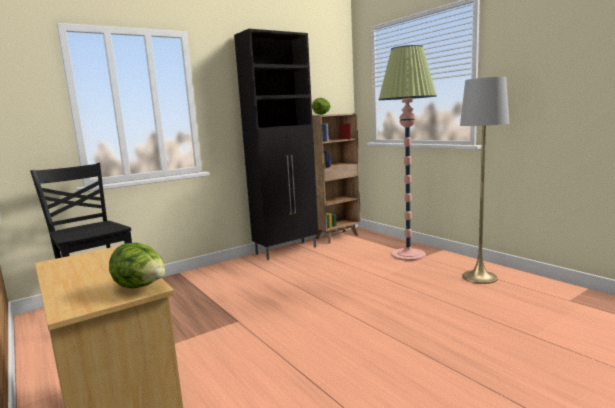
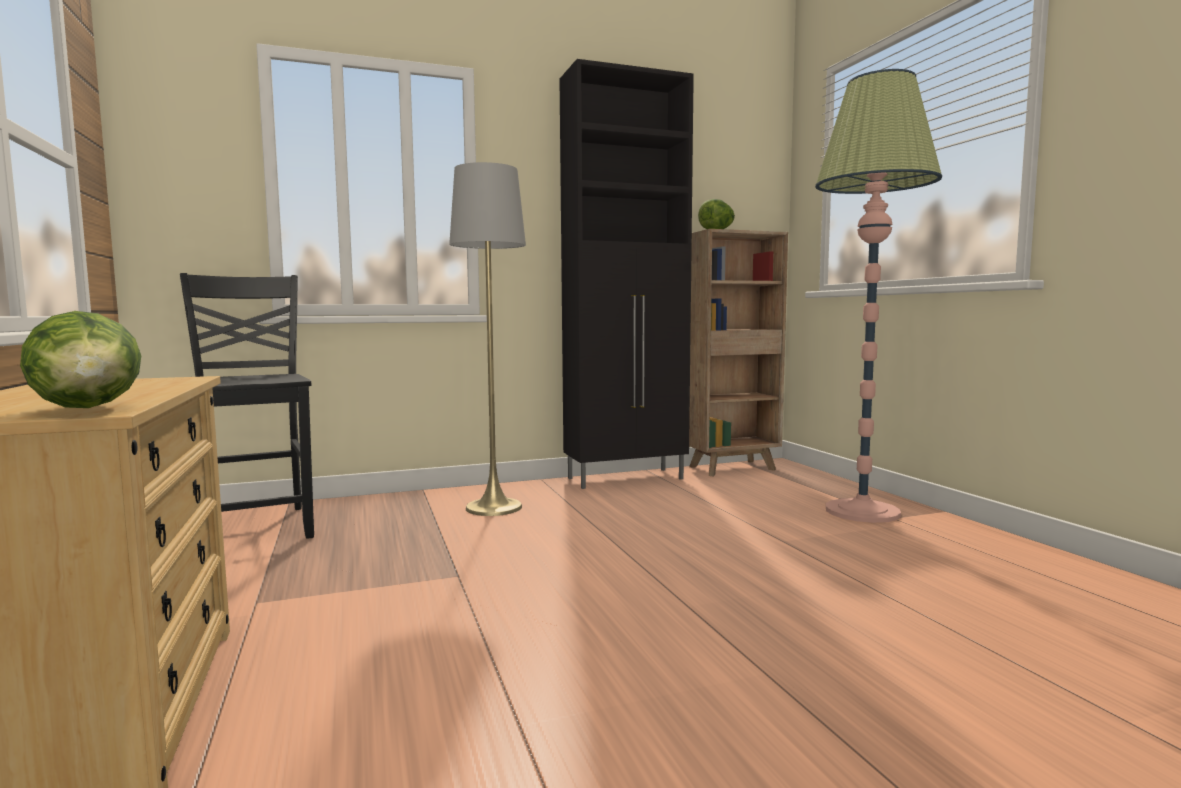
camera: 15 degrees right, 5 degrees down
grey floor lamp [460,77,509,284] -> grey floor lamp moved to [449,162,526,516]

